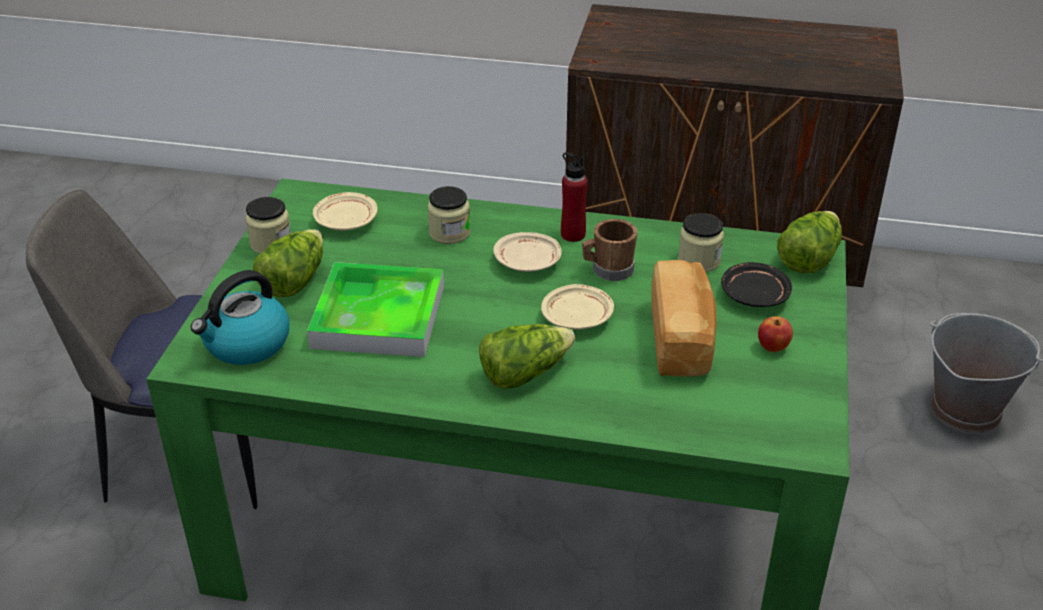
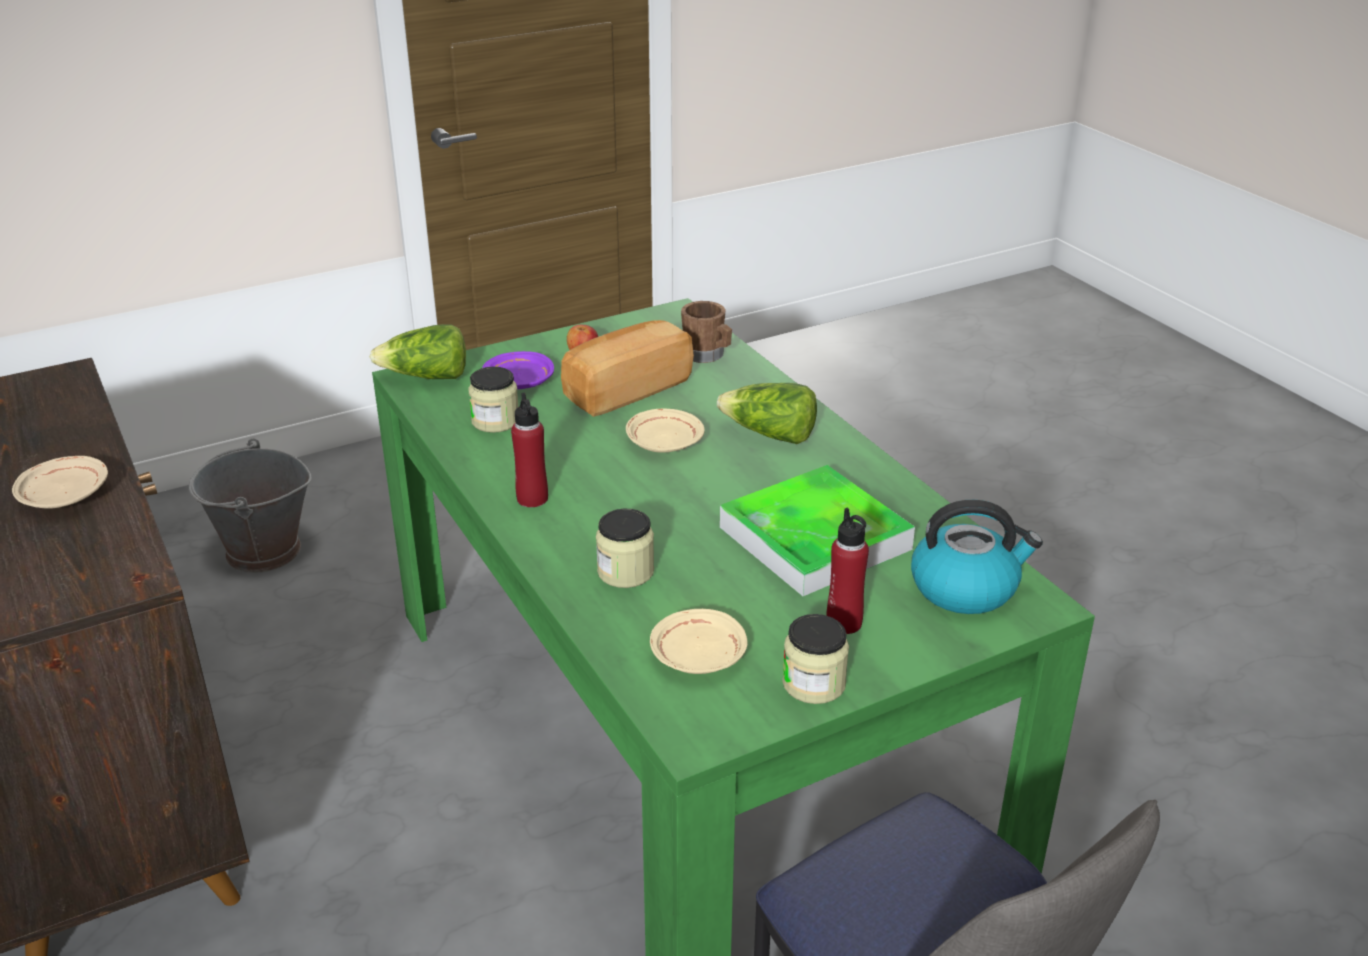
camera: 130 degrees left, 5 degrees down
lettuce [253,229,323,297] -> red bottle [826,508,869,634]
beige plate [493,232,562,272] -> beige plate moved to [12,456,108,509]
brown mug [582,219,638,281] -> brown mug moved to [681,301,732,363]
black plate [721,262,792,307] -> purple plate [482,351,554,389]

